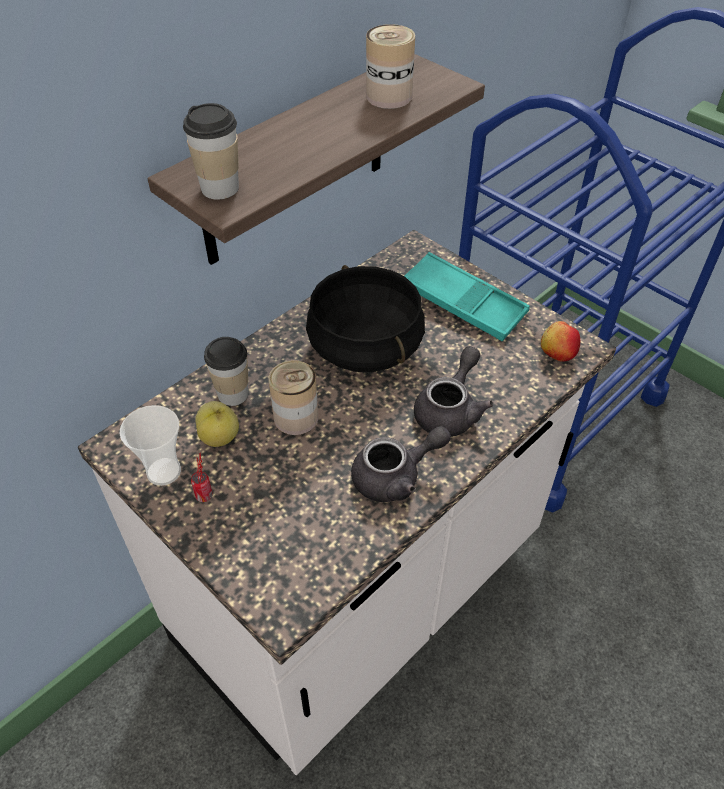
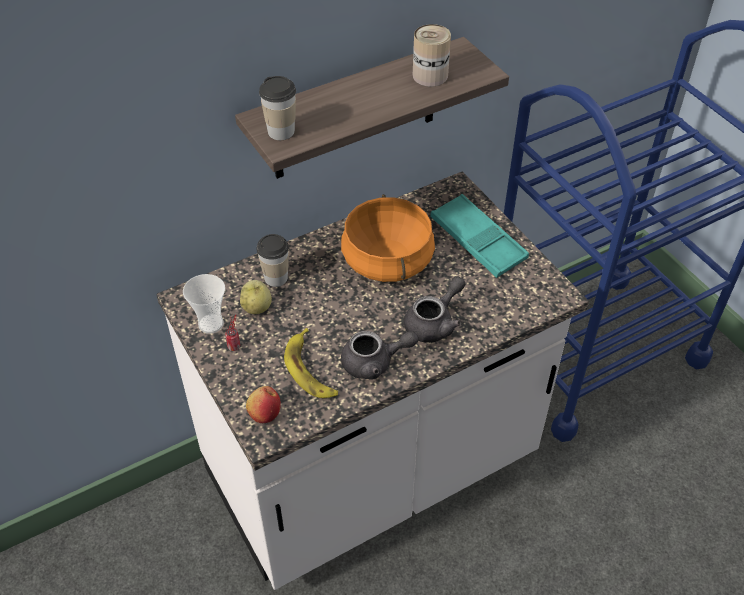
camera: 15 degrees right, 0 degrees up
can [269,360,318,435] -> none
black cooking pot [306,265,425,372] -> orange cooking pot [341,194,435,282]
apple [541,321,580,362] -> apple moved to [246,386,281,423]
none -> banana [284,328,338,398]

